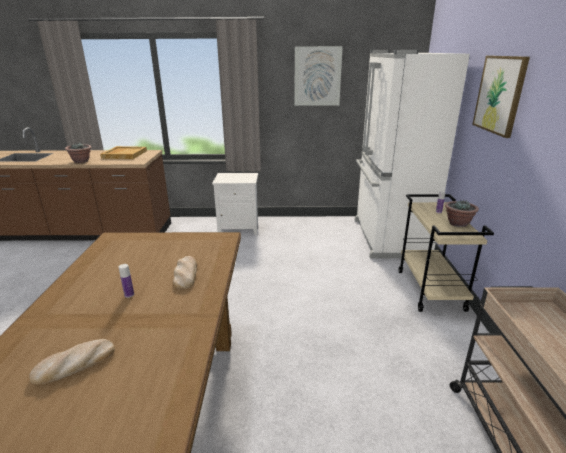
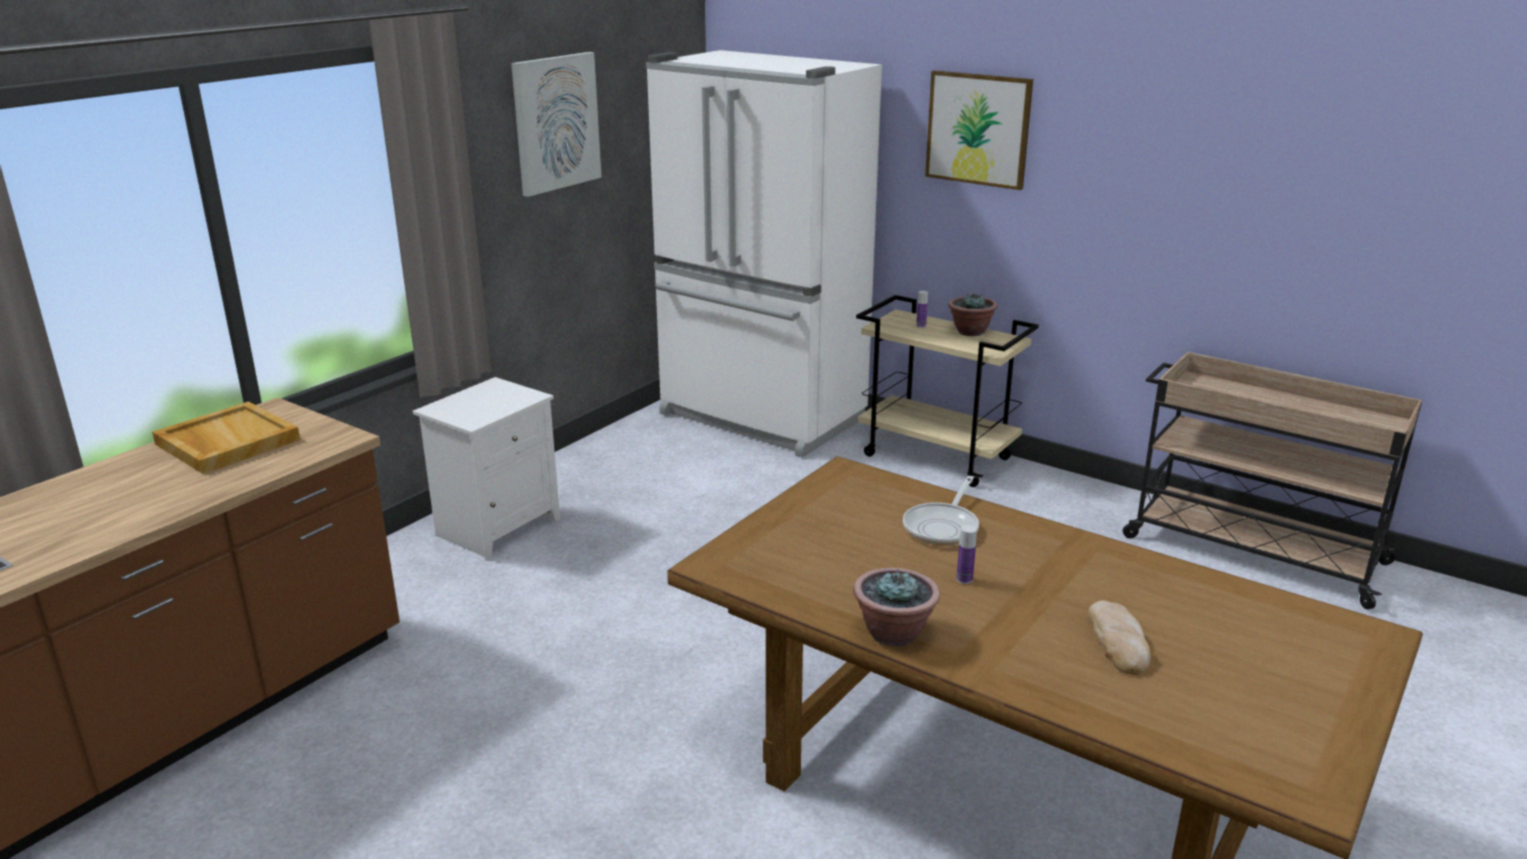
camera: 55 degrees left, 0 degrees up
potted plant [65,142,92,163] -> potted plant moved to [853,568,940,646]
bread [173,256,197,289] -> frying pan [903,476,979,545]

